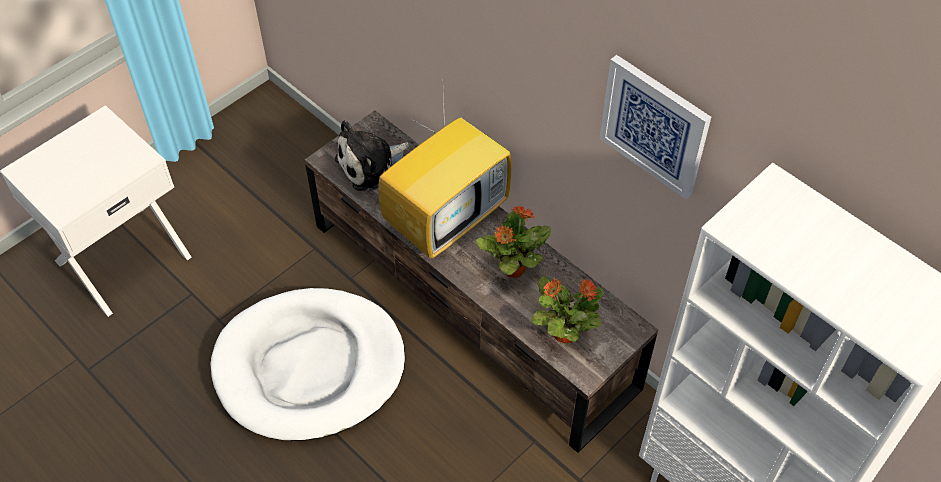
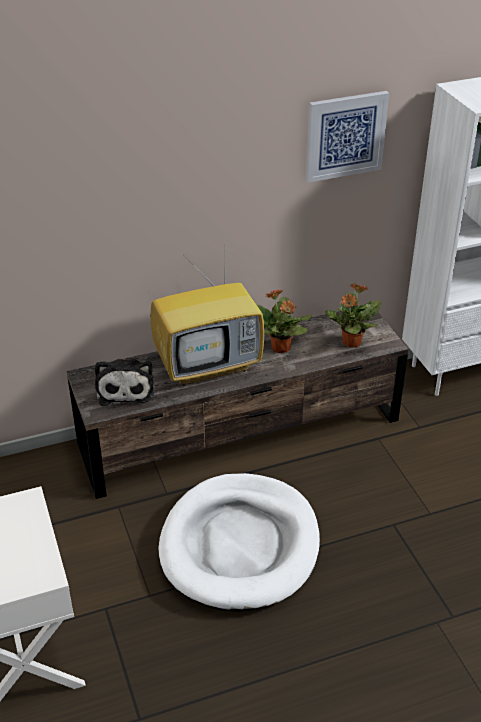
camera: 65 degrees left, 15 degrees down
television [378,94,511,259] -> television turned 90 degrees clockwise [151,242,264,386]

